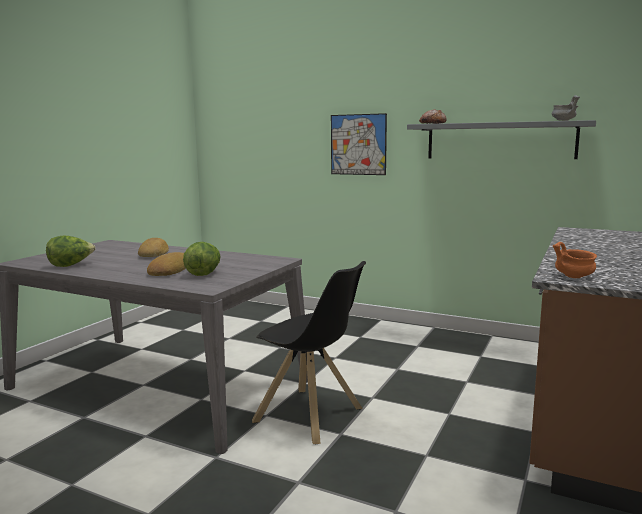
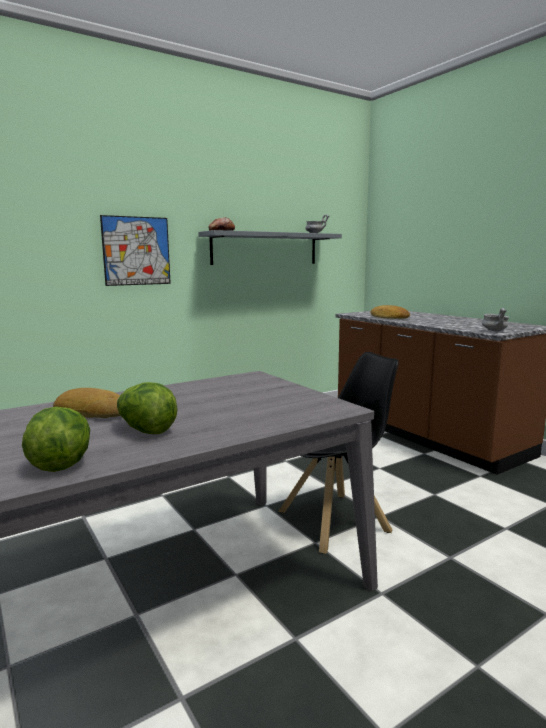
camera: 60 degrees left, 0 degrees up
bread [147,252,186,276] -> bread moved to [371,305,410,319]
lettuce [183,242,221,276] -> lettuce moved to [117,382,178,434]
orange bowl [553,242,597,278] -> grey bowl [482,308,510,331]

